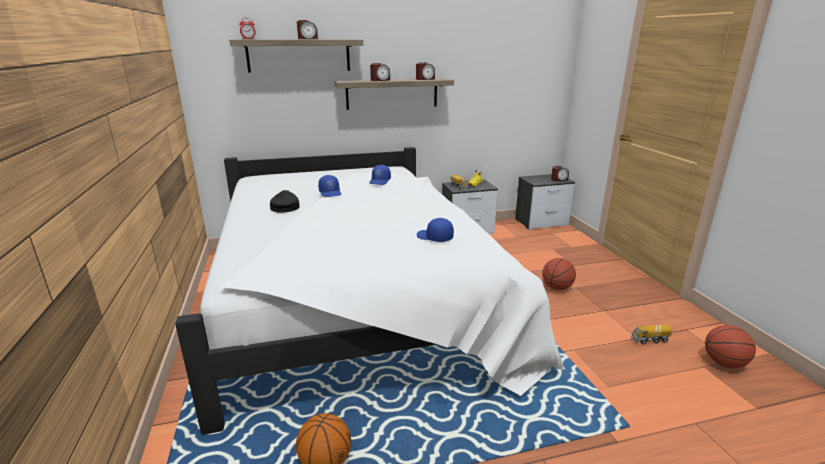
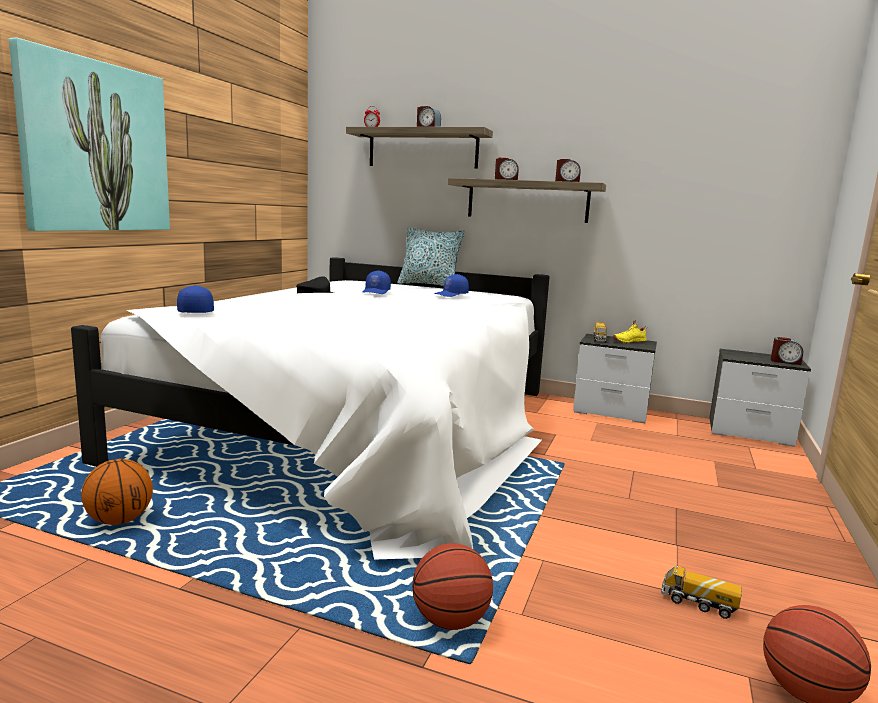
camera: 35 degrees right, 10 degrees down
blue cap [417,218,454,242] -> blue cap moved to [177,285,214,313]
basketball [542,258,576,290] -> basketball moved to [412,543,493,630]
none -> picture [9,38,170,231]
none -> pillow [397,227,465,287]

